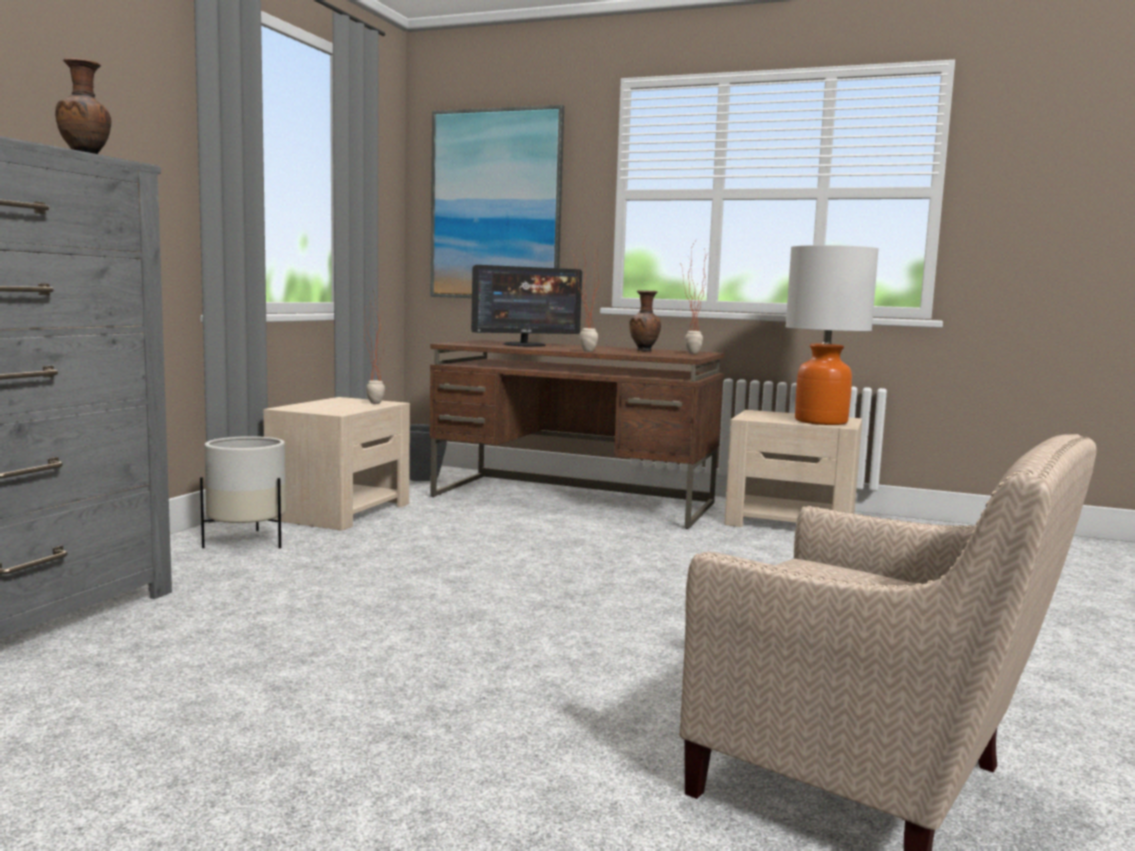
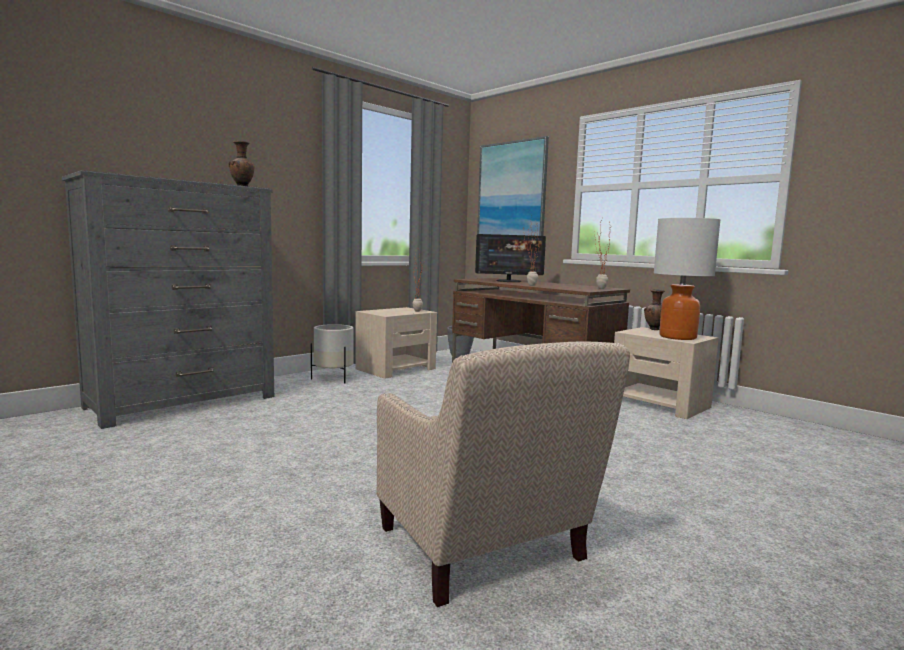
camera: 25 degrees right, 0 degrees up
brown vase [630,290,661,352] -> brown vase moved to [644,289,665,330]

